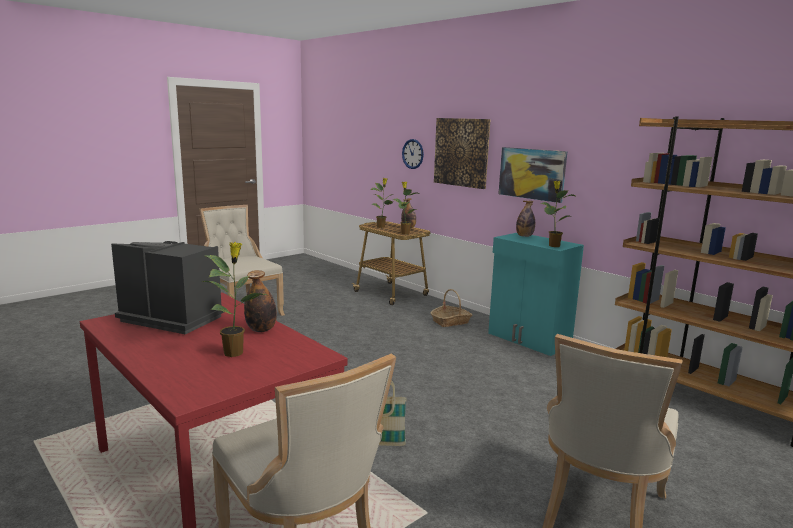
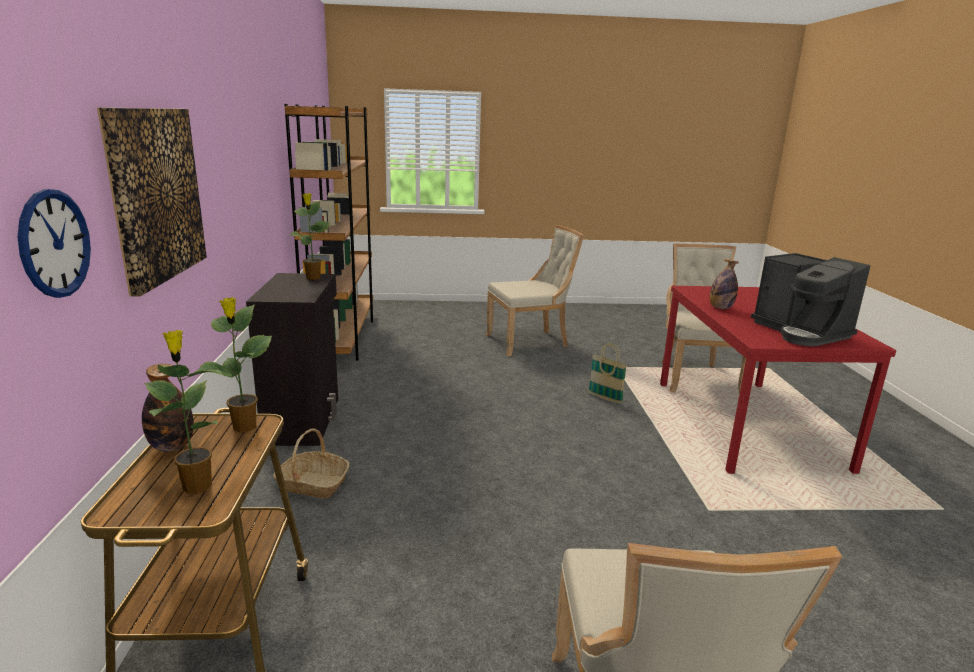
camera: 140 degrees left, 5 degrees up
potted plant [200,242,267,357] -> none
turquoise cabinet [488,233,584,356] -> black cabinet [246,273,338,446]
picture [498,147,567,203] -> none
bottle [516,201,535,237] -> none

